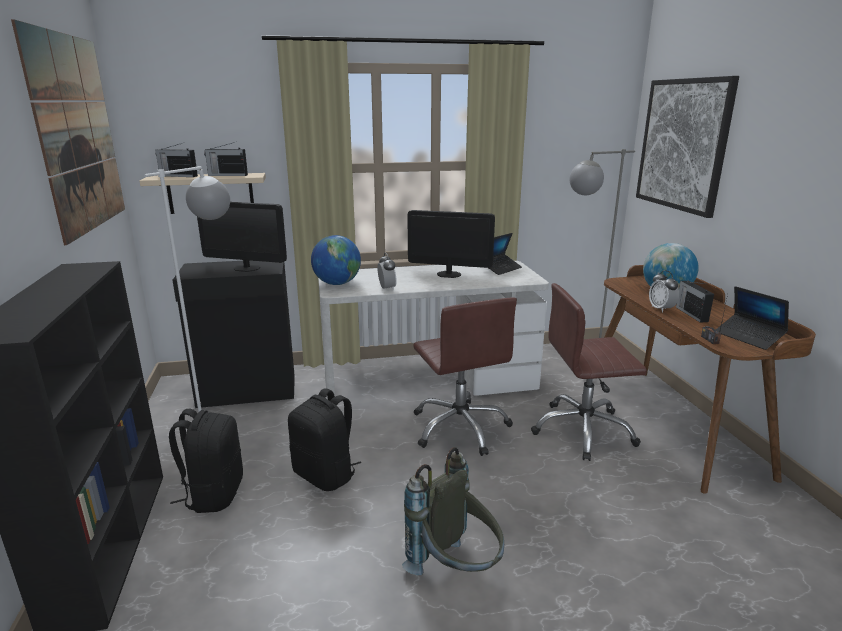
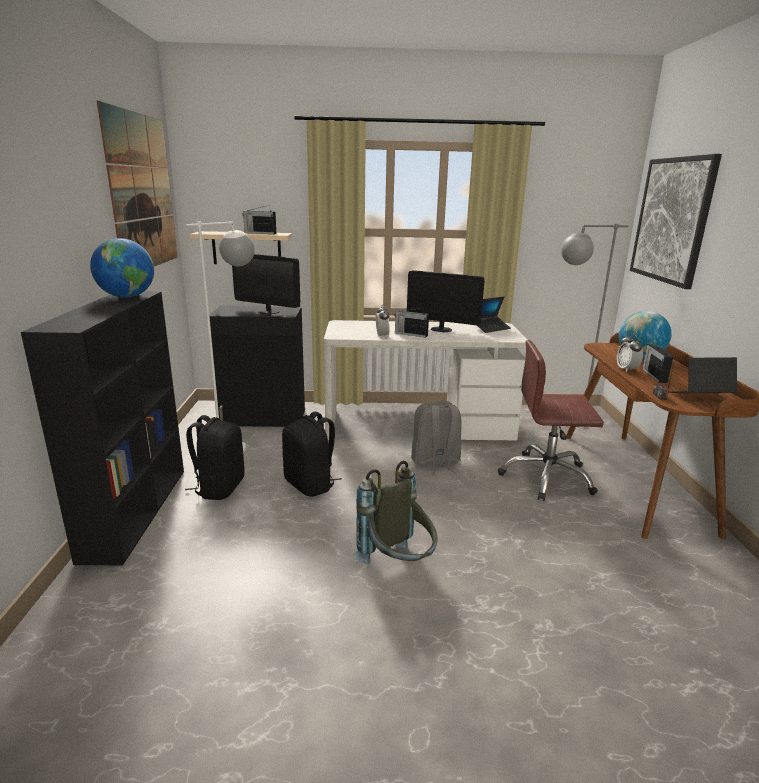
camera: 10 degrees right, 0 degrees up
radio [155,143,198,177] -> radio moved to [394,308,429,338]
globe [311,235,361,285] -> globe moved to [90,238,154,298]
brown office chair [413,297,517,456] -> grey backpack [411,401,461,475]
laptop [716,286,789,350] -> laptop turned 105 degrees clockwise [669,357,738,393]

